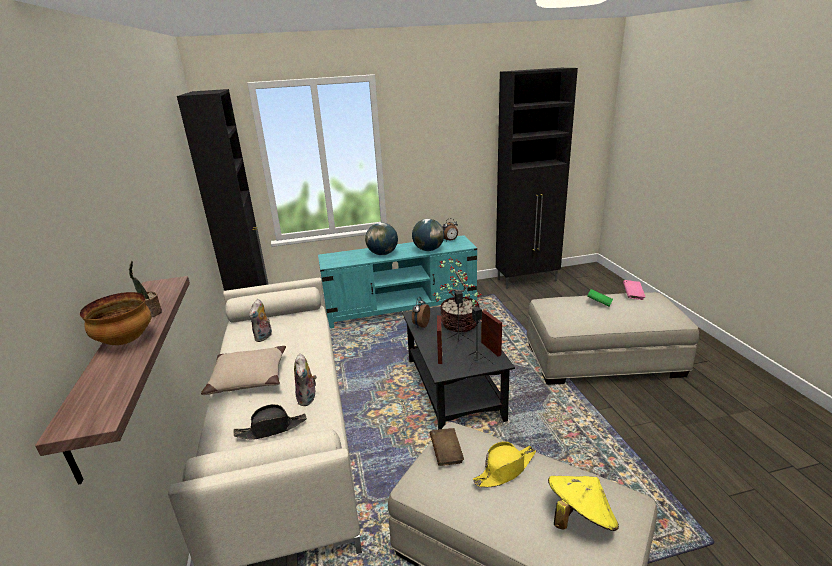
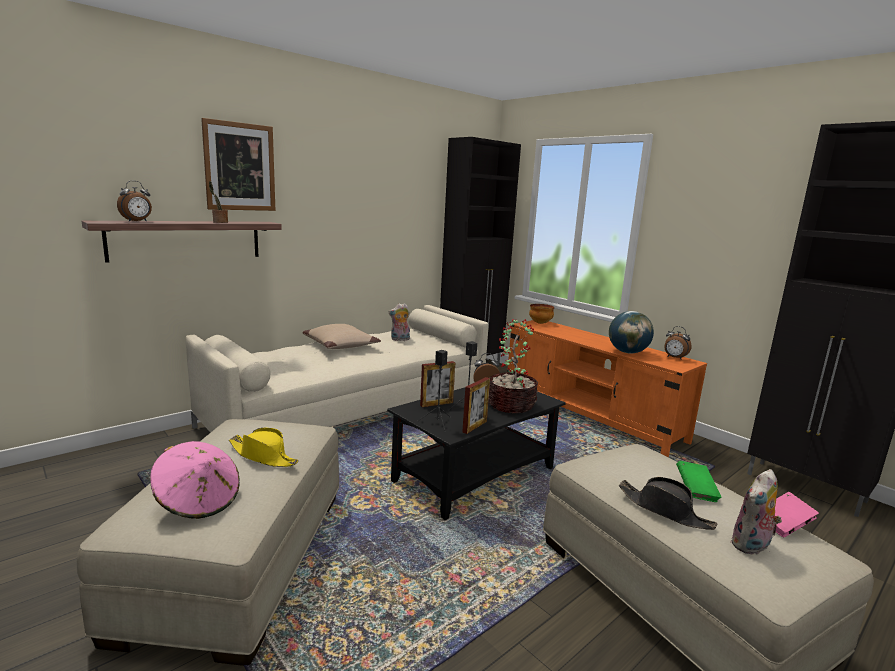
camera: 60 degrees right, 10 degrees down
bowl [80,292,151,345] -> bowl moved to [529,304,554,324]
black hat [233,404,307,440] -> black hat moved to [619,477,717,530]
plush toy [294,353,317,406] -> plush toy moved to [730,469,782,556]
turquoise tv stand [318,235,477,328] -> orange tv stand [507,320,707,457]
globe [365,223,398,255] -> none
brown book [430,428,464,466] -> none
yellow hat [548,476,619,531] -> pink hat [150,441,240,519]
none -> alarm clock [117,181,152,222]
none -> picture [201,118,275,211]

